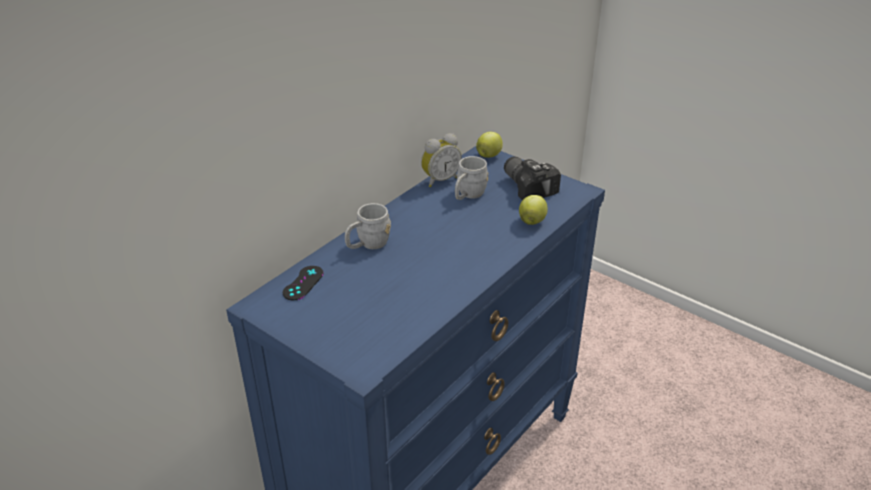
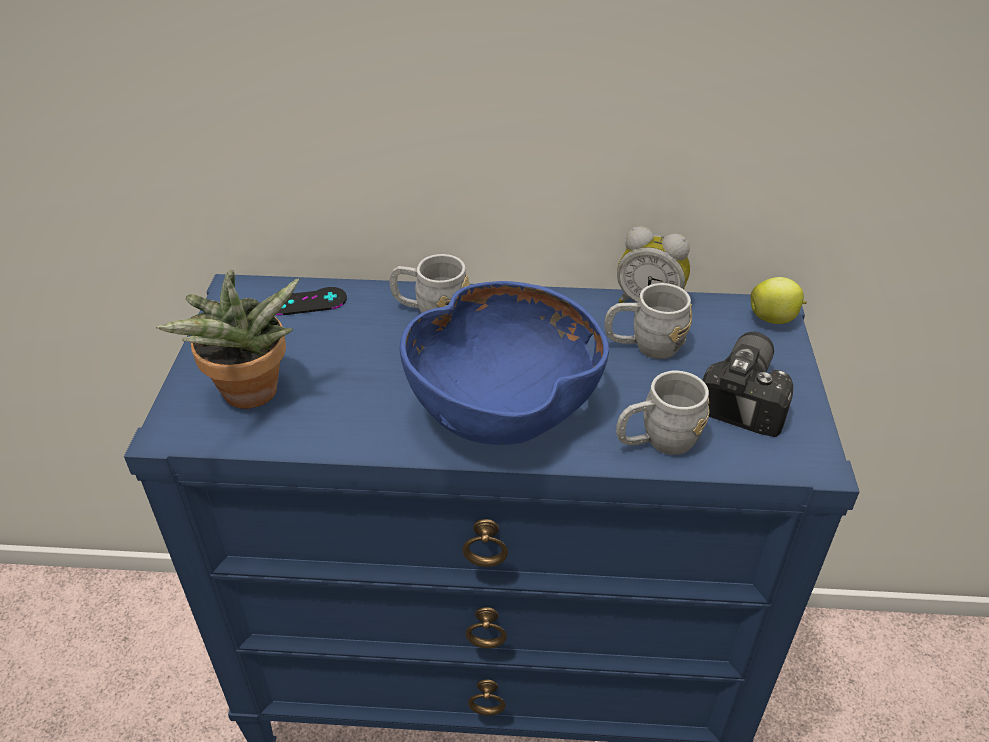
camera: 55 degrees right, 5 degrees up
apple [519,195,548,225] -> grey mug [616,371,709,455]
none -> potted plant [156,270,299,409]
none -> blue bowl [400,281,609,445]

